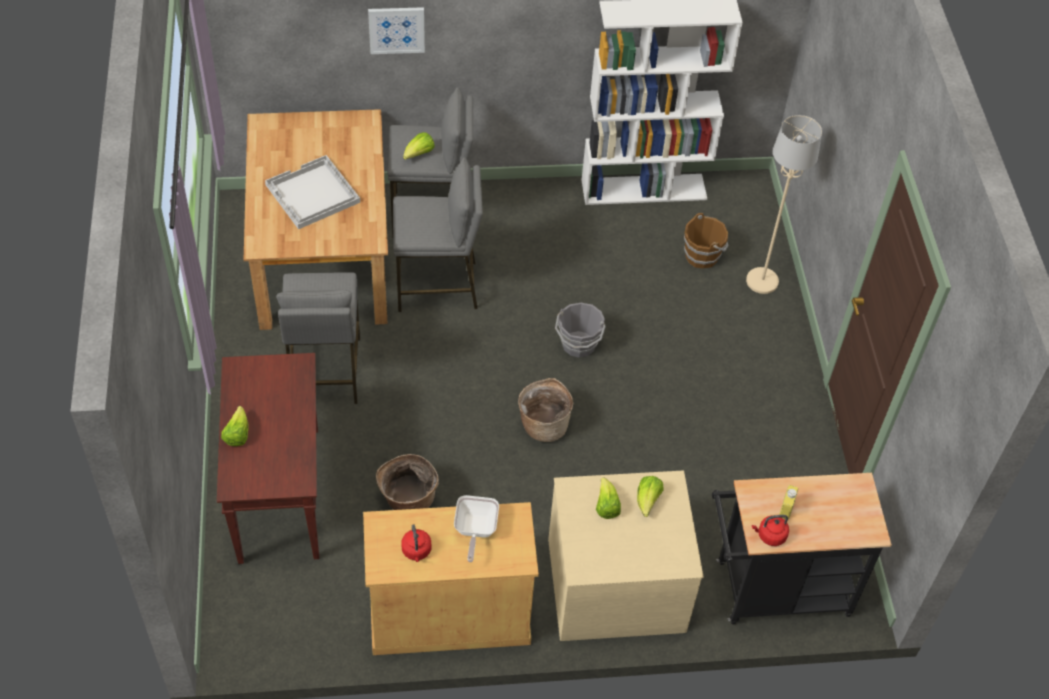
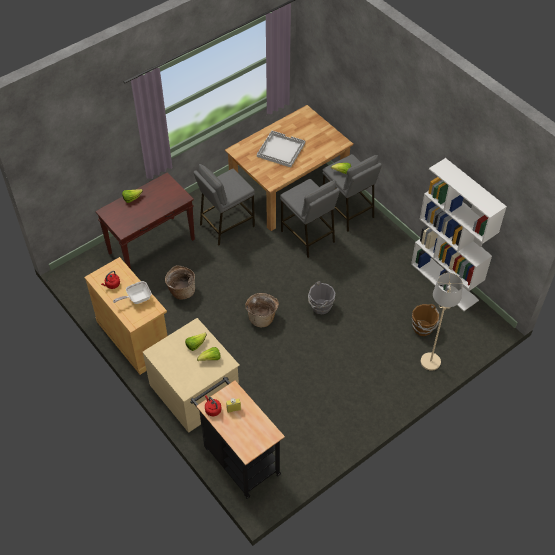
camera: 60 degrees right, 0 degrees up
picture [368,7,425,54] -> none

